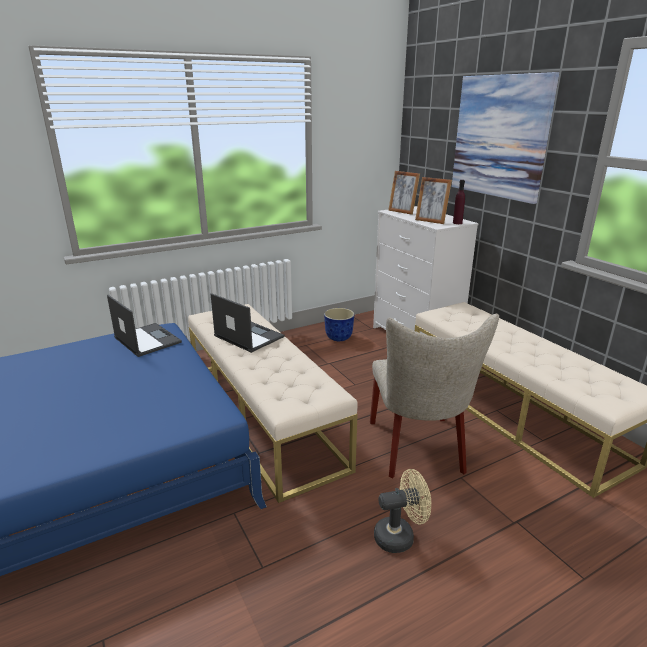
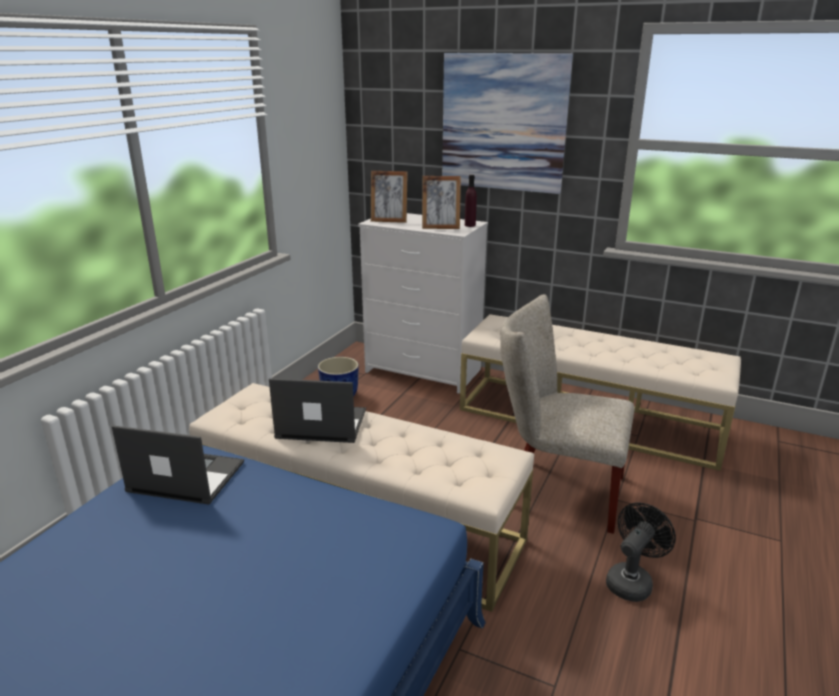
camera: 35 degrees left, 0 degrees up
beige chair [370,314,499,478] -> beige chair turned 150 degrees clockwise [500,294,634,534]
beige fan [374,469,431,553] -> black fan [606,503,676,602]

